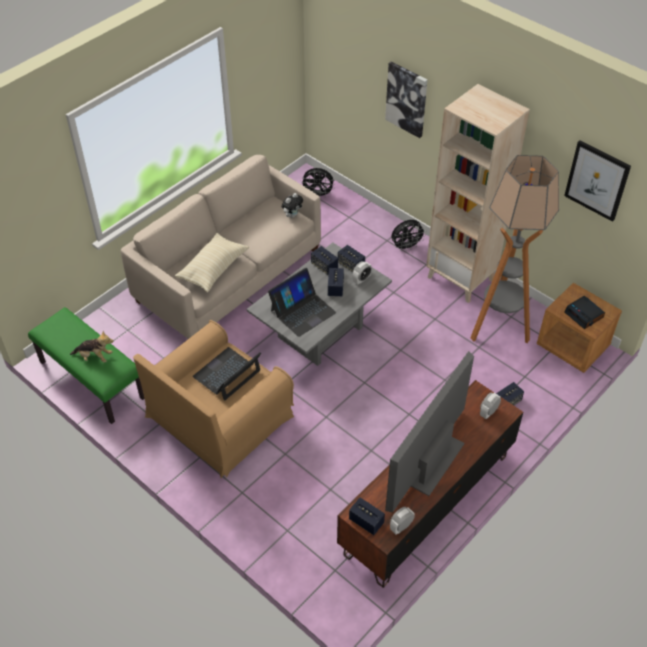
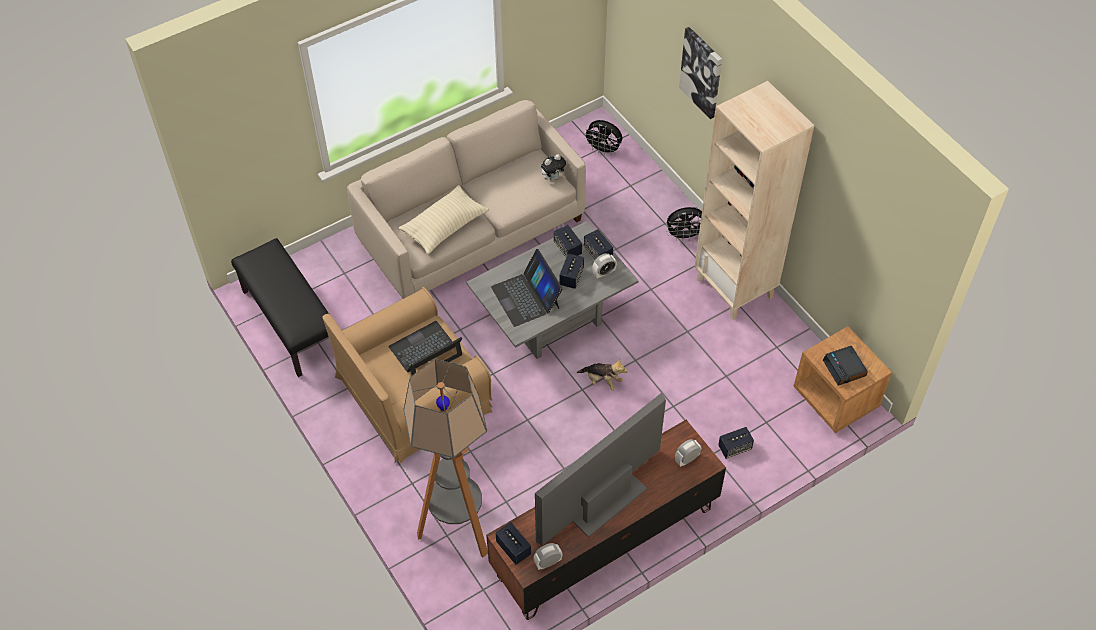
camera: 15 degrees right, 5 degrees up
green bench [28,307,144,424] -> black bench [231,238,329,377]
plush toy [70,331,114,363] -> plush toy moved to [577,359,628,391]
laptop [268,268,336,337] -> laptop turned 90 degrees clockwise [491,249,563,327]
floor lamp [470,155,559,343] -> floor lamp moved to [404,359,488,557]
picture [564,140,631,222] -> none

